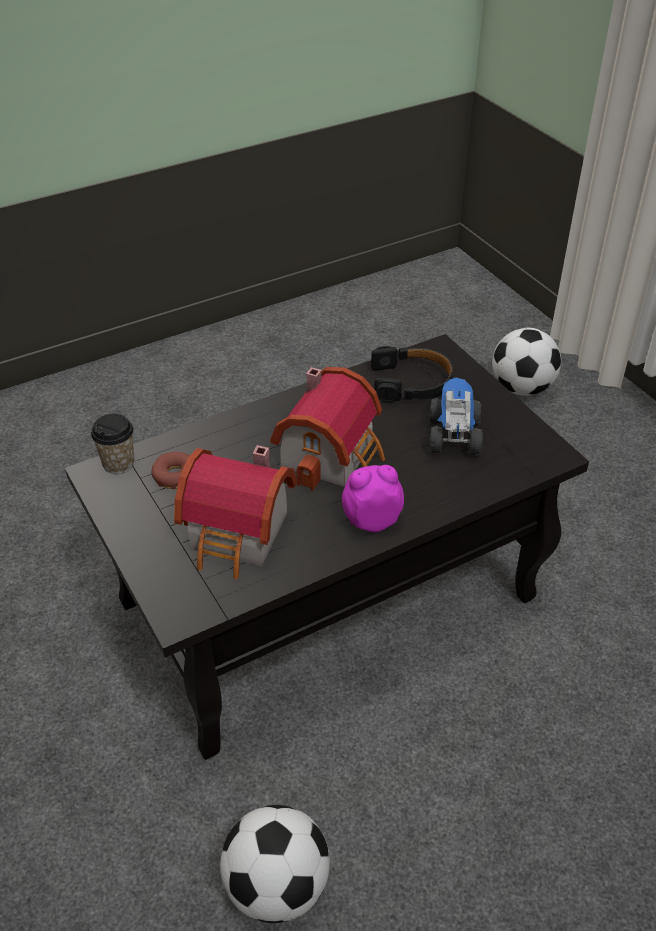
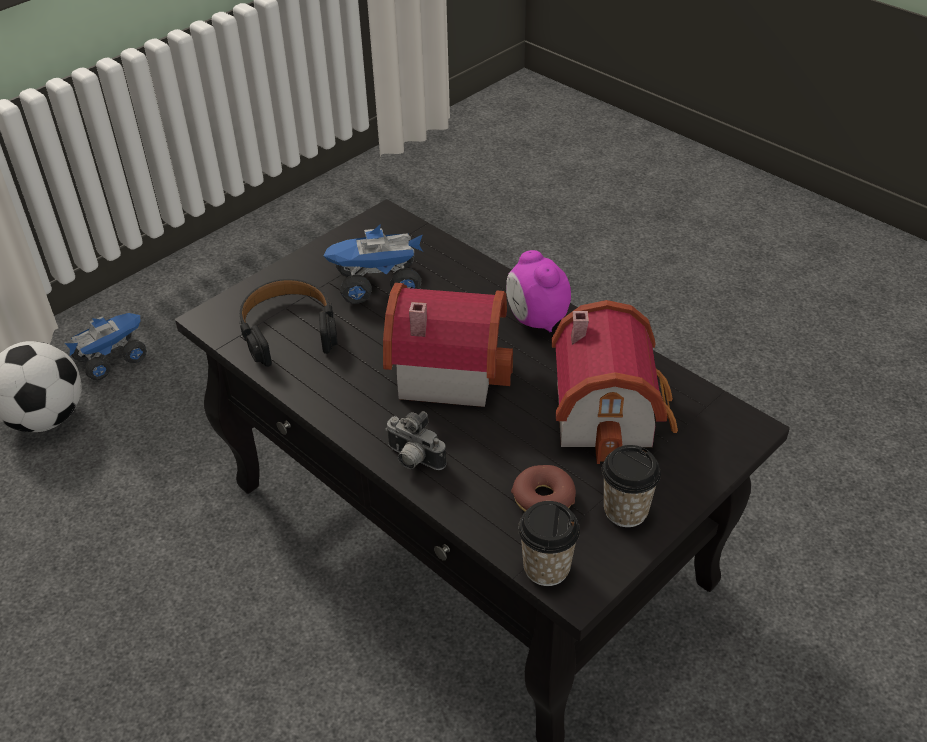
camera: 105 degrees left, 0 degrees up
football [220,805,330,923] -> none
none -> toy truck [65,313,147,380]
none -> camera [385,411,447,470]
none -> cup [602,445,661,527]

